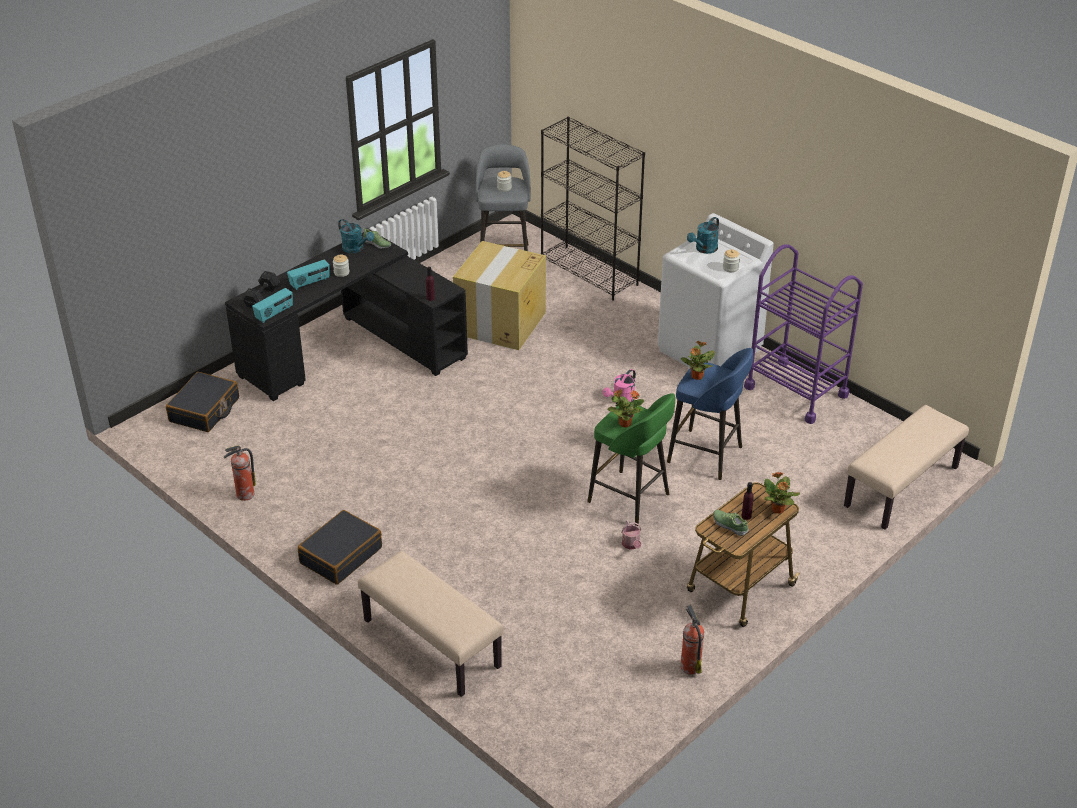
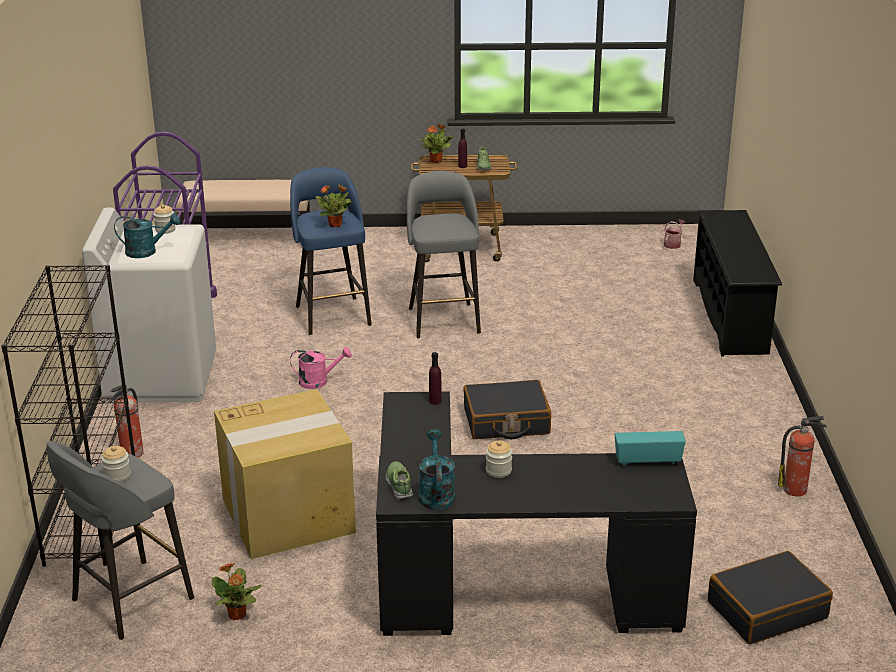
camera: 135 degrees left, 10 degrees down
black dumbbell [242,271,280,308] -> none
radio [287,260,330,290] -> none
black suitcase [298,510,382,585] -> black suitcase moved to [463,380,551,439]
beige bench [358,551,504,697] -> black shoe rack [693,210,782,356]
green stool [587,393,675,526] -> grey stool [407,171,481,338]
potted plant [607,389,644,428] -> potted plant moved to [212,563,261,620]
watering can [621,520,642,550] -> watering can moved to [664,220,686,249]
fire extinguisher [681,605,704,675] -> fire extinguisher moved to [110,385,144,458]

